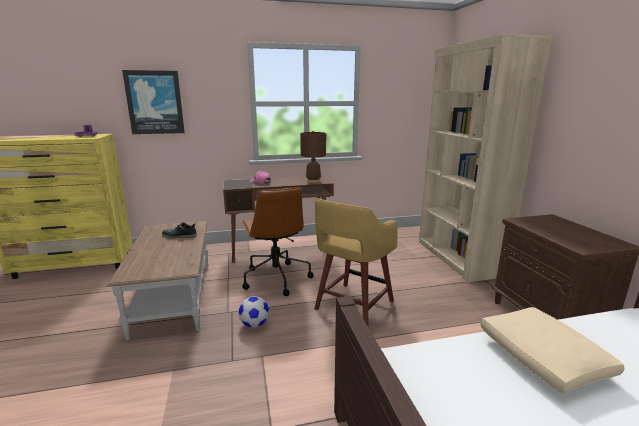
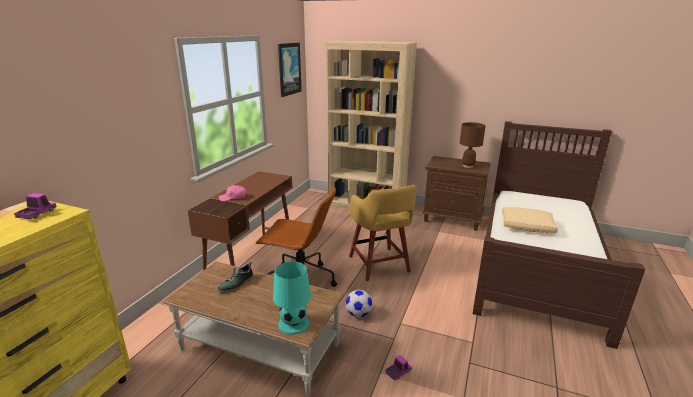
camera: 55 degrees left, 5 degrees up
picture [122,70,185,134] -> picture moved to [278,43,302,97]
brown table lamp [300,131,326,183] -> brown table lamp moved to [460,122,485,168]
none -> turquoise table lamp [273,261,311,335]
none -> toy truck [385,355,412,381]

